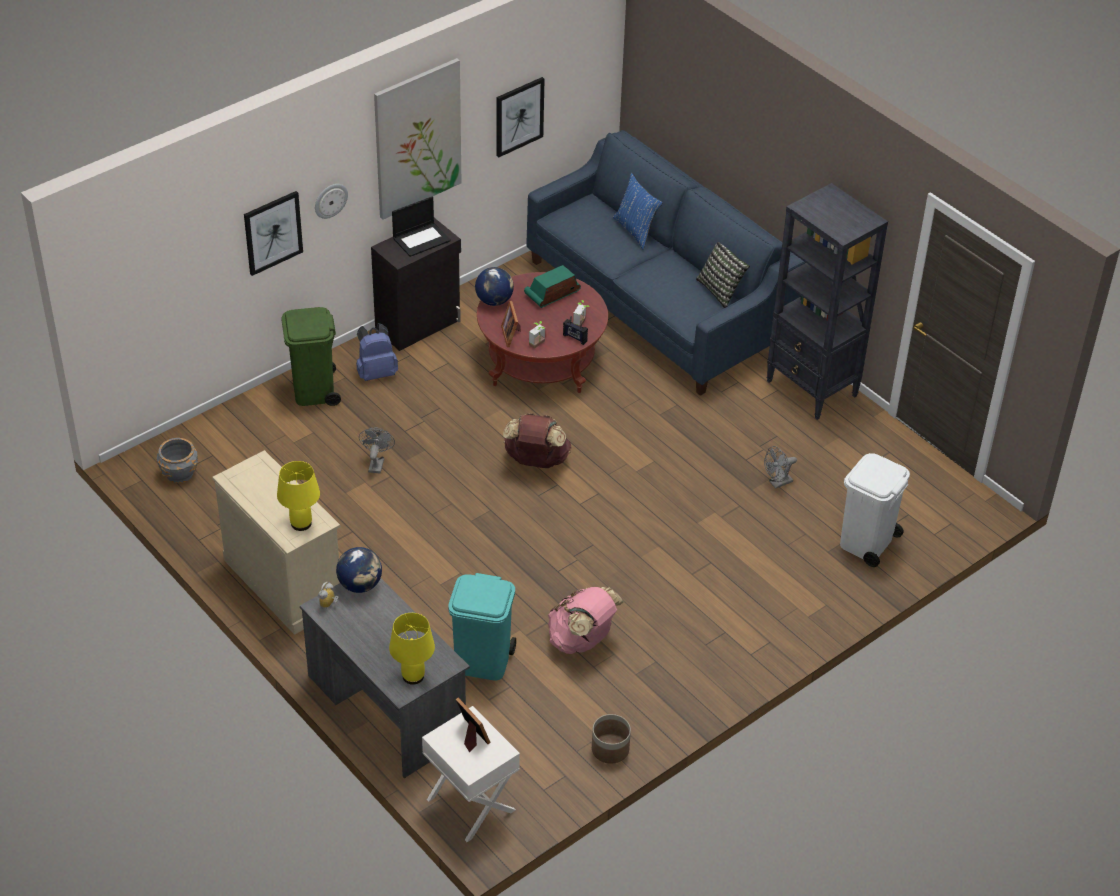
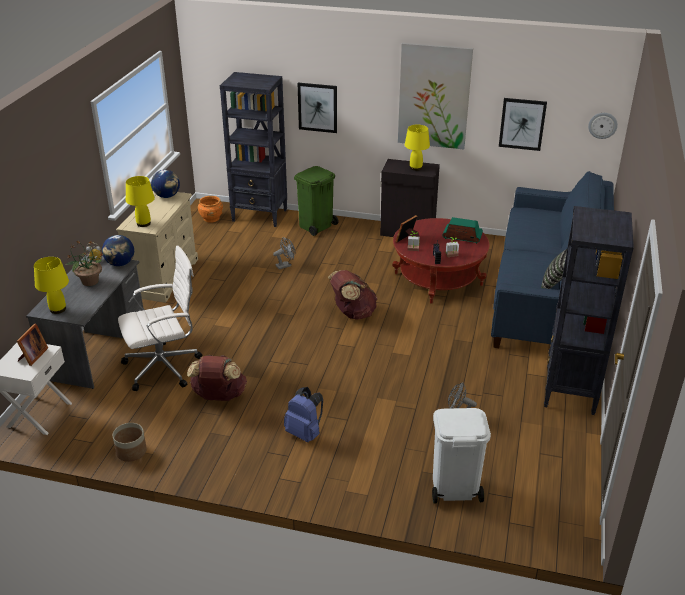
camera: 55 degrees right, 10 degrees down
grey planter [157,438,198,483] -> orange planter [198,196,223,223]
wall clock [315,184,348,219] -> wall clock moved to [588,113,618,139]
blue backpack [356,323,398,381] -> blue backpack moved to [284,387,323,442]
laptop [392,197,451,257] -> yellow table lamp [405,125,430,171]
turquoise trash can [448,573,516,680] -> white office chair [118,245,202,391]
globe [475,267,514,306] -> globe moved to [151,170,180,198]
pink backpack [548,587,624,654] -> brown backpack [187,355,247,401]
blue pillow [613,172,663,250] -> none
none -> potted plant [66,241,104,286]
none -> black bookcase [220,72,287,227]

